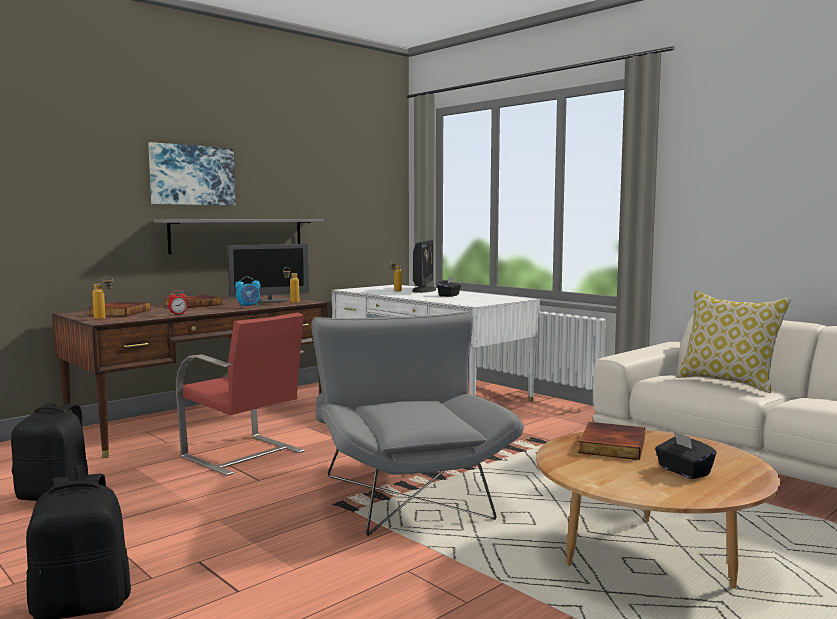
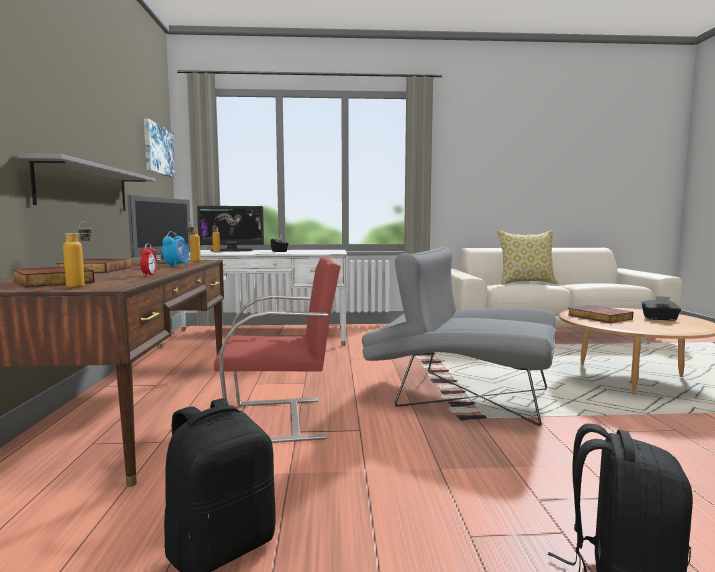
camera: 50 degrees left, 0 degrees up
picture [148,142,235,205] -> picture moved to [144,118,175,178]
monitor [412,240,436,293] -> monitor turned 120 degrees clockwise [197,206,264,252]

